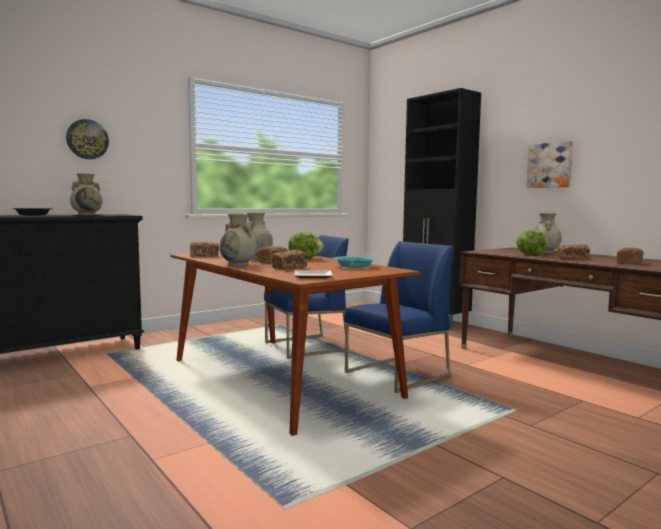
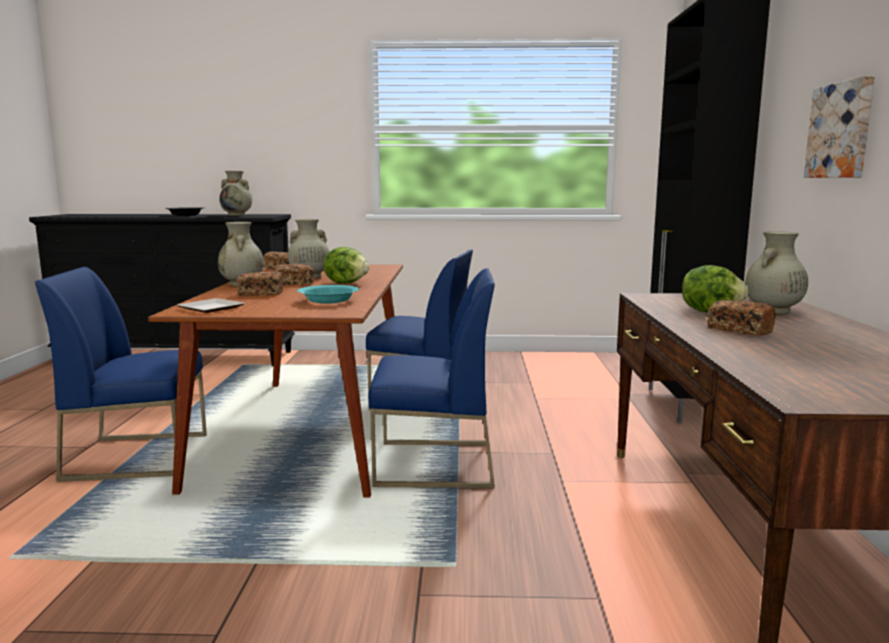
camera: 40 degrees right, 5 degrees up
wall clock [66,119,109,159] -> none
bread [617,247,644,264] -> none
none -> blue chair [35,267,207,482]

